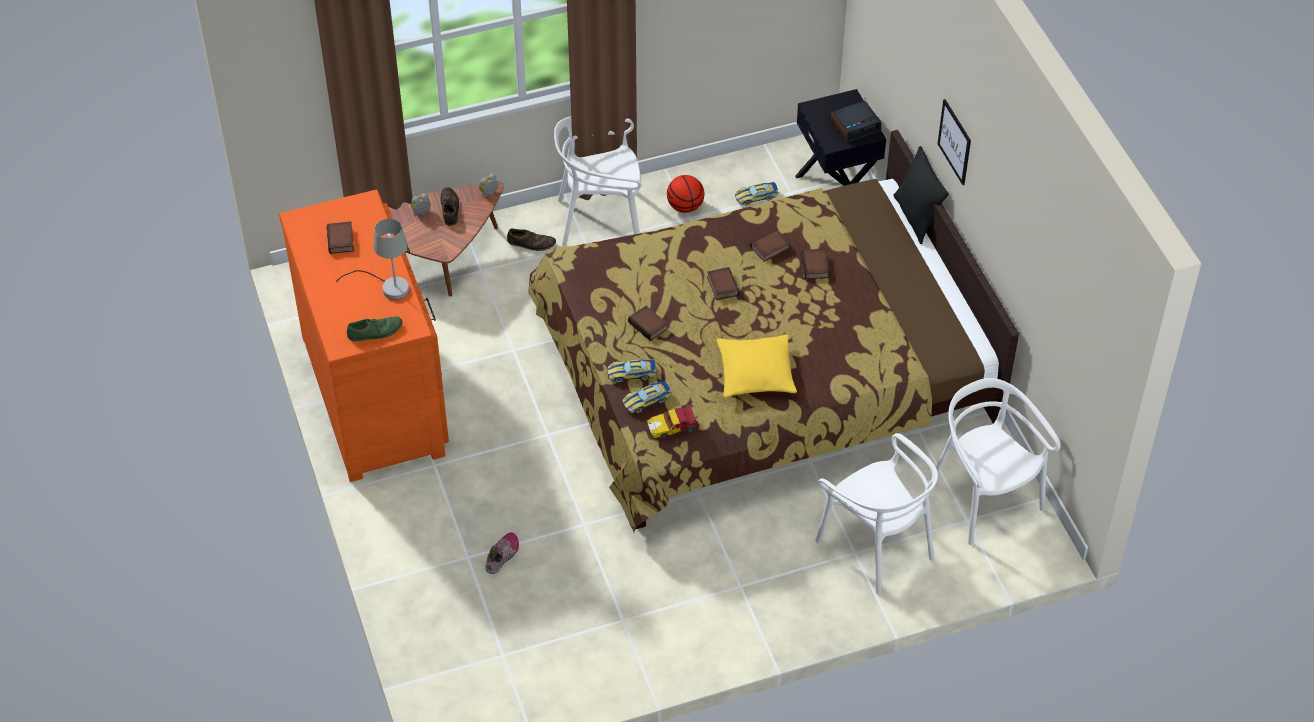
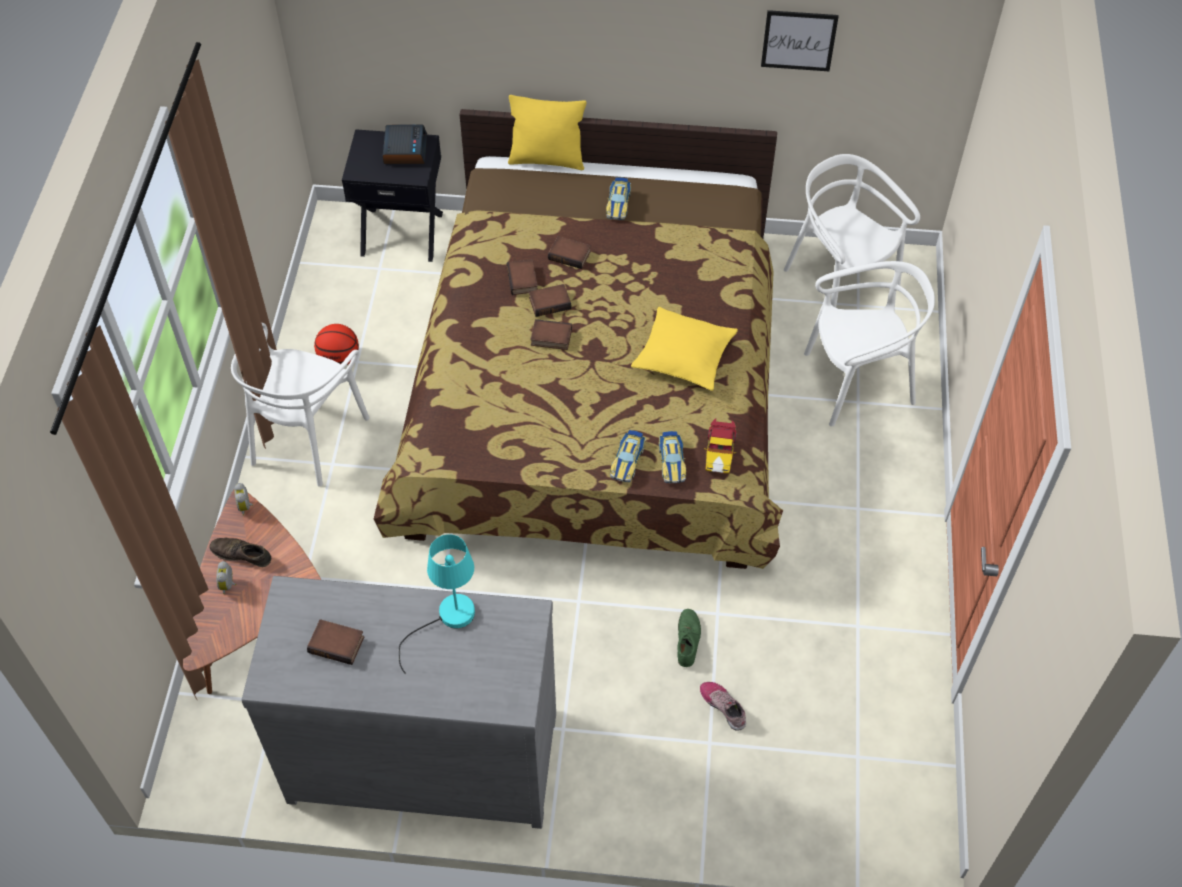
camera: 65 degrees left, 5 degrees up
orange dresser [279,189,449,482] -> grey dresser [241,576,556,829]
grey table lamp [336,219,409,300] -> turquoise table lamp [399,534,475,674]
green shoe [347,316,402,341] -> green shoe moved to [677,609,701,667]
brown shoe [507,229,556,251] -> none
book [628,306,668,341] -> book moved to [529,284,571,317]
toy car [735,182,779,206] -> toy car moved to [606,177,631,220]
black pillow [893,146,949,244] -> yellow pillow [508,95,586,170]
white chair [930,378,1061,545] -> white chair turned 60 degrees clockwise [784,154,920,308]
picture [938,99,971,185] -> picture moved to [761,10,839,71]

